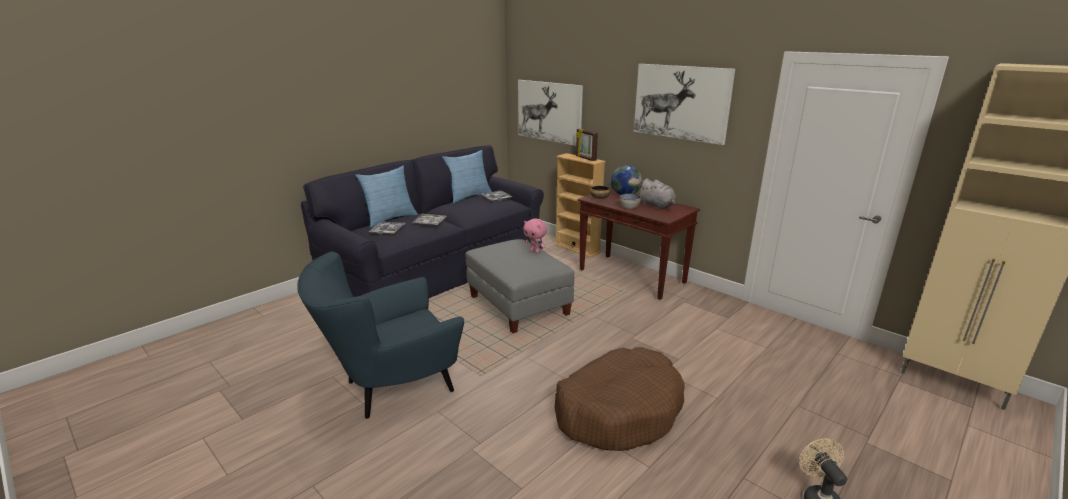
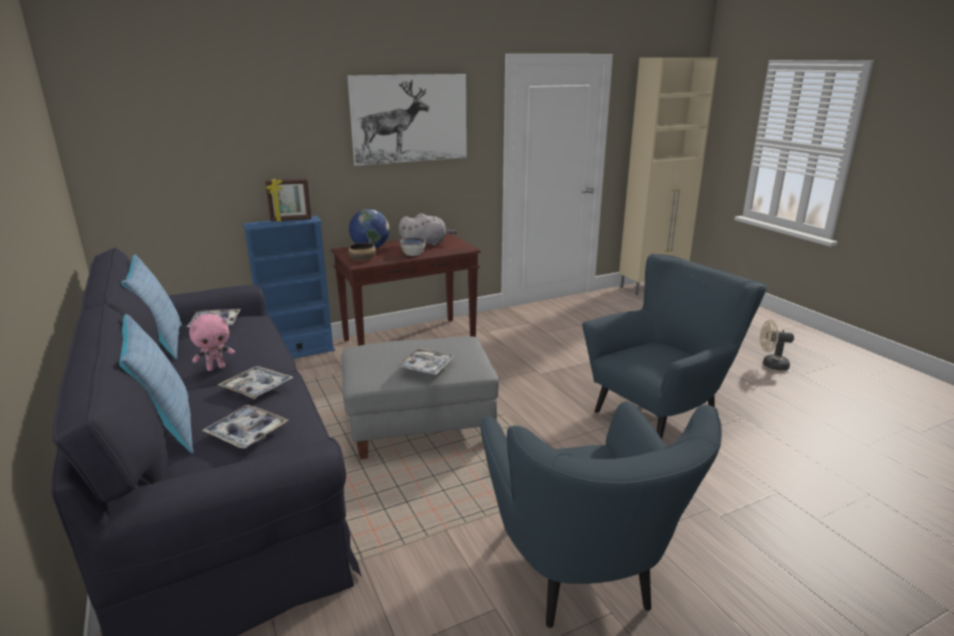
camera: 70 degrees left, 0 degrees up
picture [518,80,583,146] -> none
pink plush toy [523,218,547,253] -> pink plush toy moved to [189,314,235,371]
beige bookcase [555,153,606,257] -> blue bookcase [243,216,335,359]
brown dog bed [555,347,685,451] -> blue armchair [582,254,767,439]
none -> tray [397,348,454,375]

